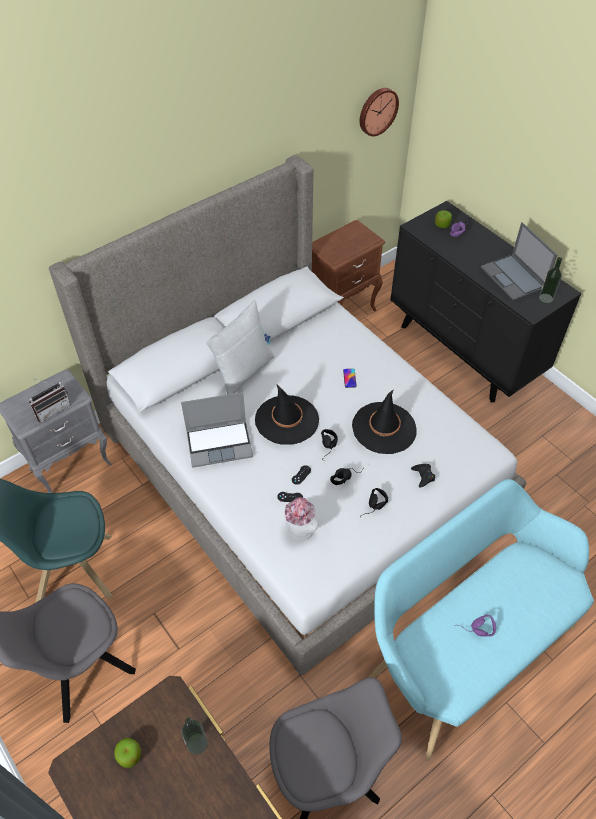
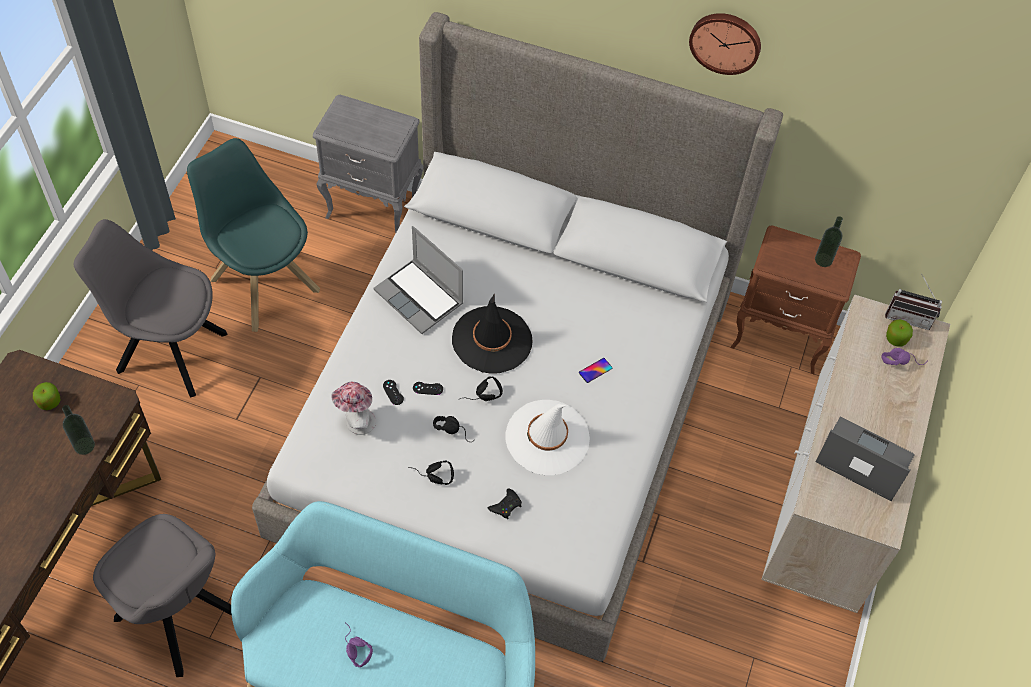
camera: 55 degrees right, 5 degrees up
radio [29,378,71,423] -> radio moved to [885,275,942,330]
grey pillow [206,300,274,395] -> none
black hat [352,389,417,454] -> white hat [505,400,590,475]
wall clock [360,88,399,136] -> wall clock moved to [689,13,761,75]
black dresser [390,201,581,402] -> white dresser [761,294,950,613]
laptop [481,222,557,300] -> laptop turned 90 degrees clockwise [816,416,915,501]
bottle [539,257,562,303] -> bottle moved to [815,216,843,267]

